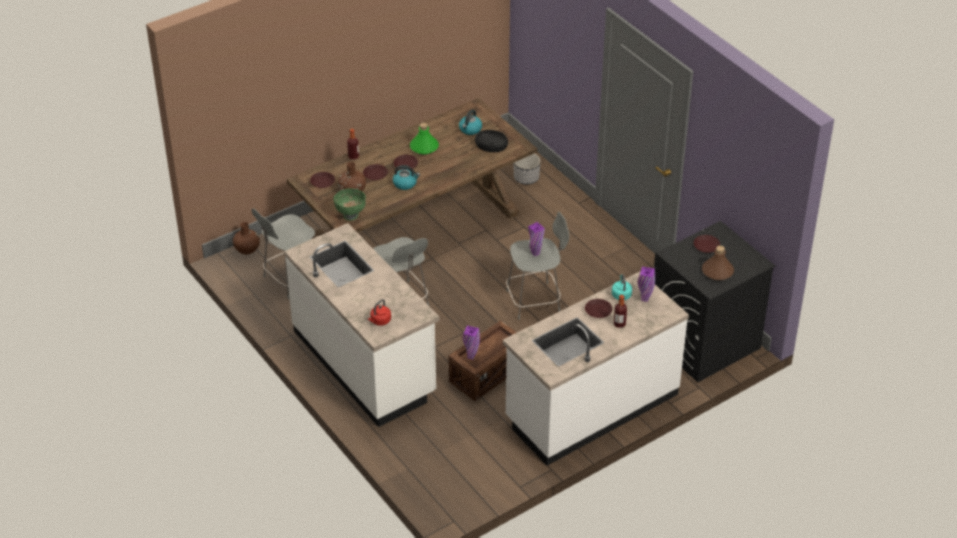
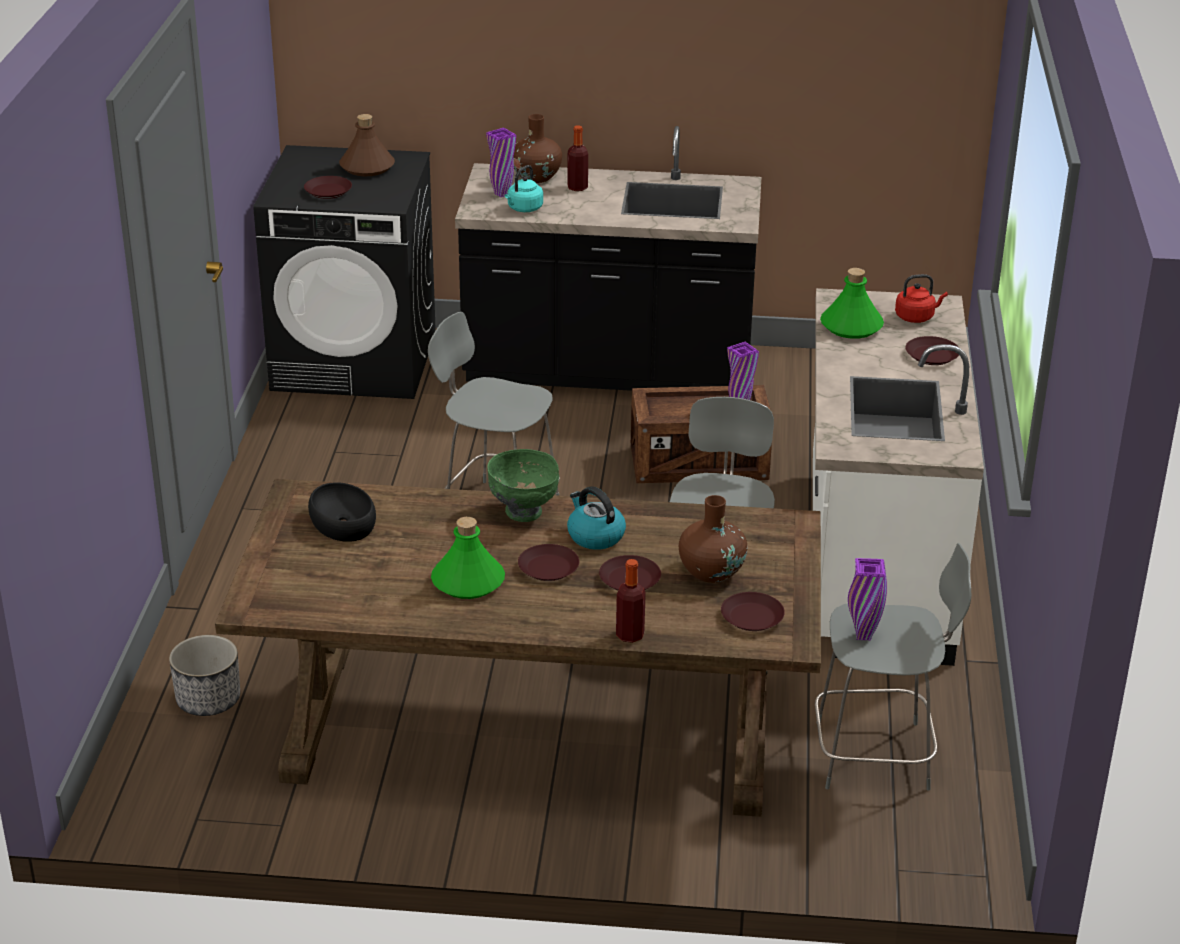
camera: 140 degrees left, 10 degrees down
brown vase [233,222,260,254] -> brown vase moved to [513,114,562,183]
green bowl [334,188,366,221] -> green bowl moved to [487,449,559,522]
kettle [459,110,482,135] -> none
white counter [503,272,689,466] -> black counter [455,126,762,391]
purple vase [528,222,545,256] -> purple vase moved to [848,558,887,640]
brown plate [585,299,612,318] -> brown plate moved to [905,336,959,365]
none -> green bottle [820,268,884,339]

